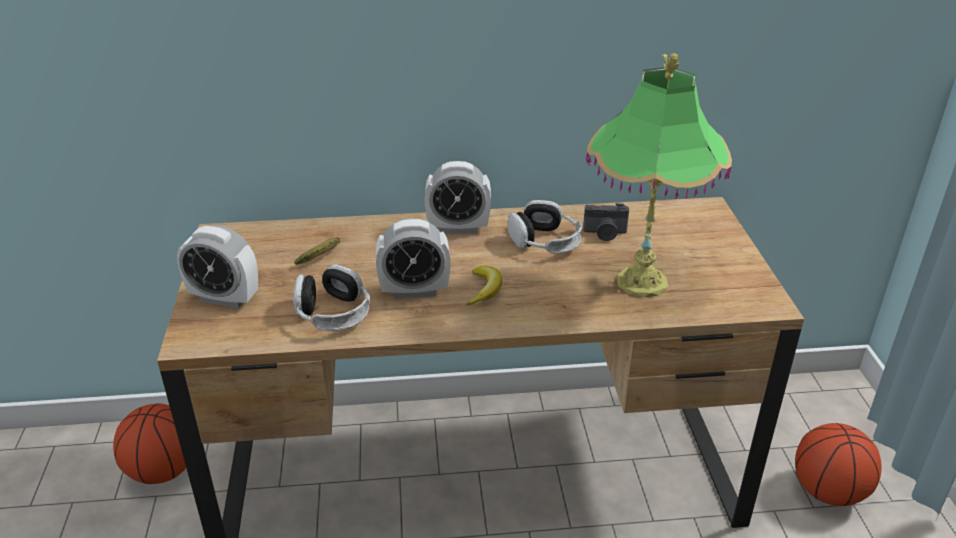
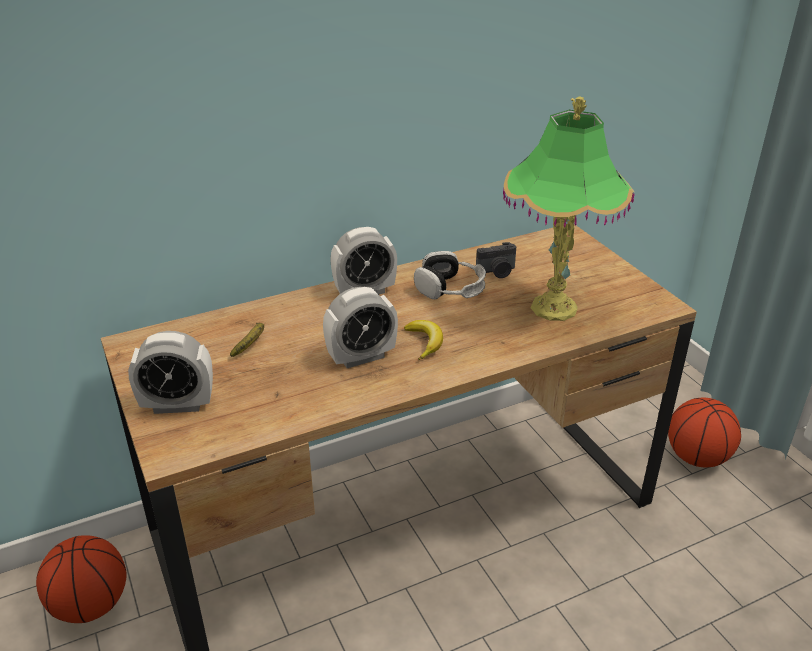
camera: 20 degrees left, 0 degrees up
headphones [293,264,370,331] -> none

